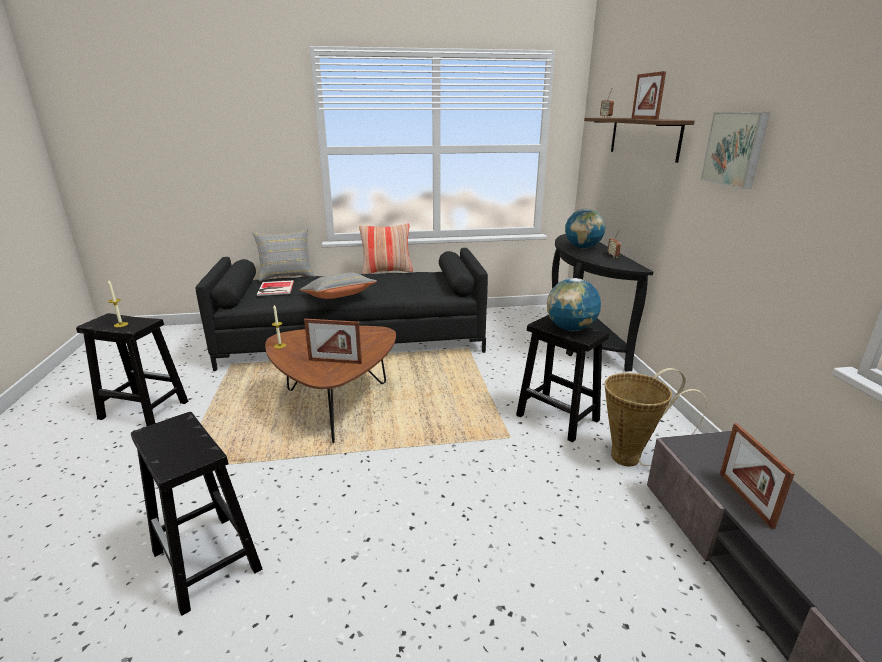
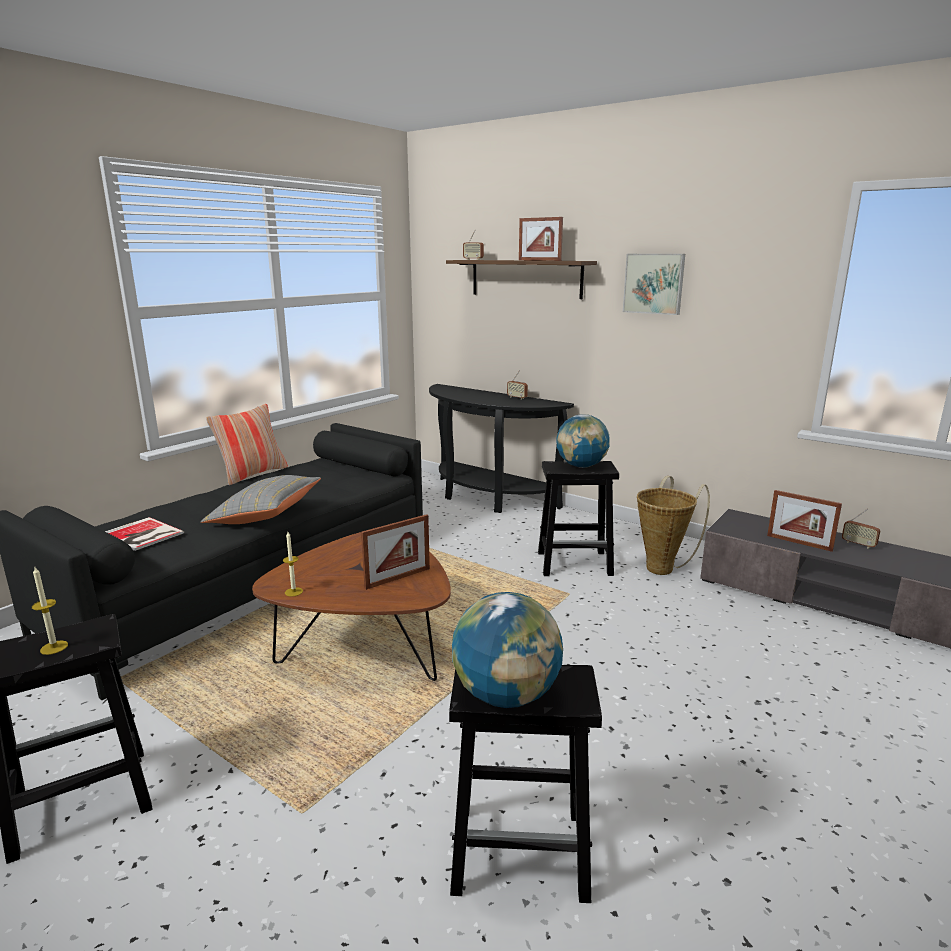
camera: 45 degrees left, 5 degrees down
grey pillow [252,228,315,282] -> none
globe [565,209,605,249] -> globe moved to [452,592,563,708]
none -> radio [842,509,880,549]

